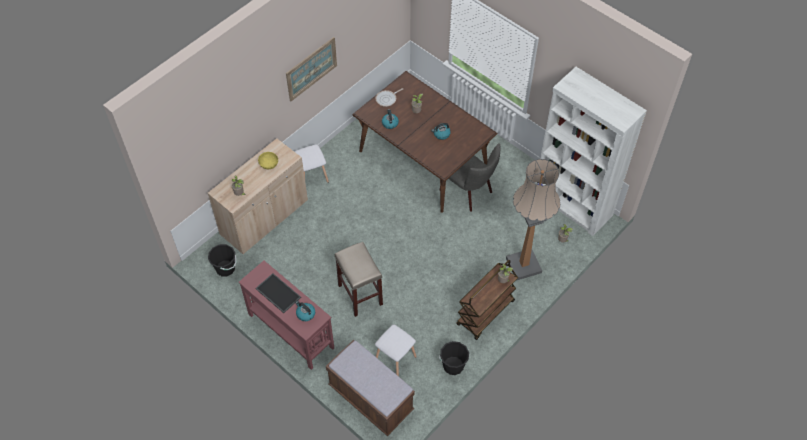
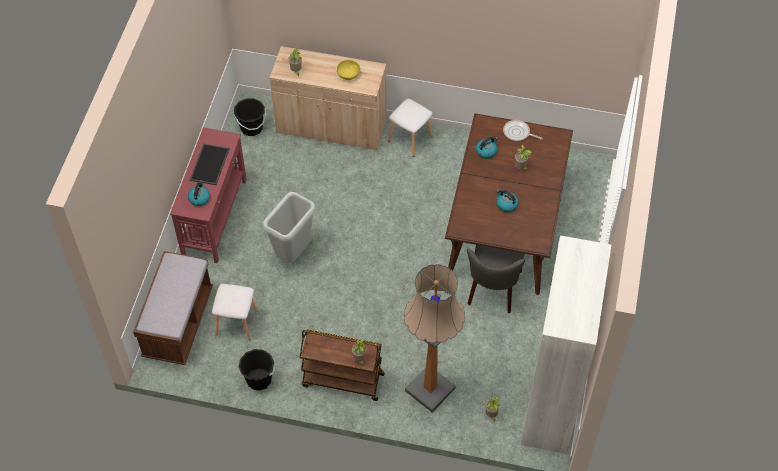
camera: 60 degrees right, 0 degrees up
picture [286,37,337,101] -> none
beige stool [335,242,383,317] -> grey trash can [262,192,316,263]

